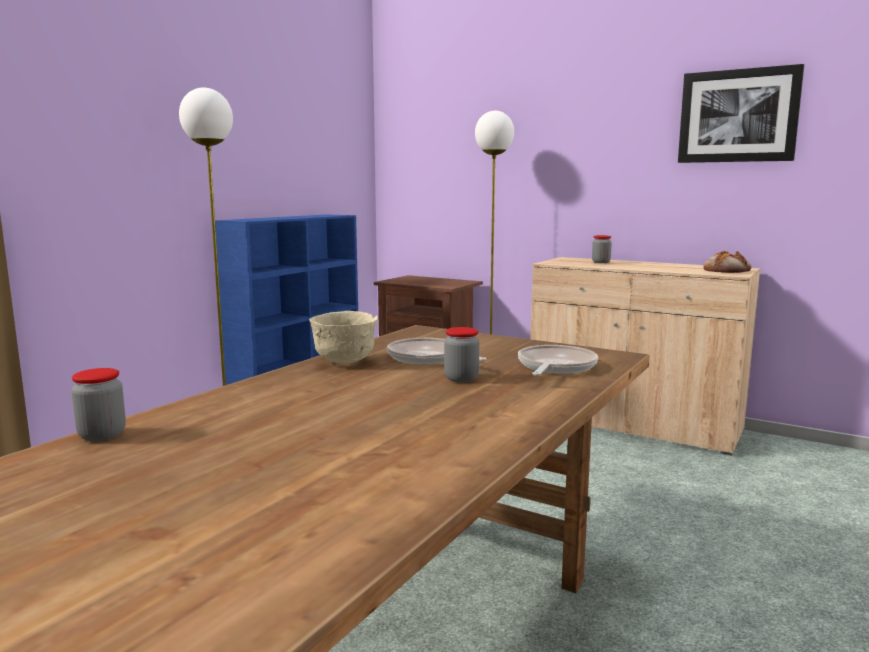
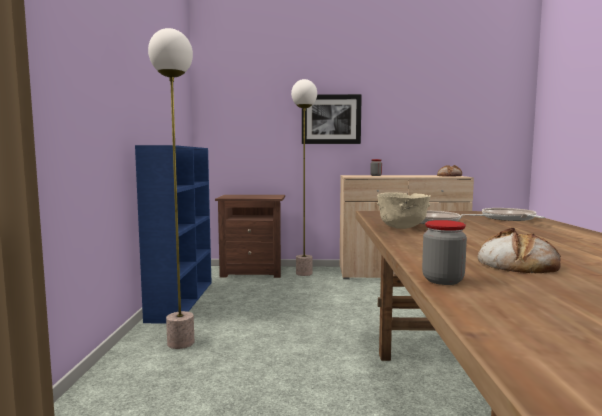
camera: 30 degrees left, 5 degrees down
jar [444,327,479,383] -> none
picture [678,64,804,163] -> picture moved to [302,94,362,144]
none -> bread [478,227,561,273]

